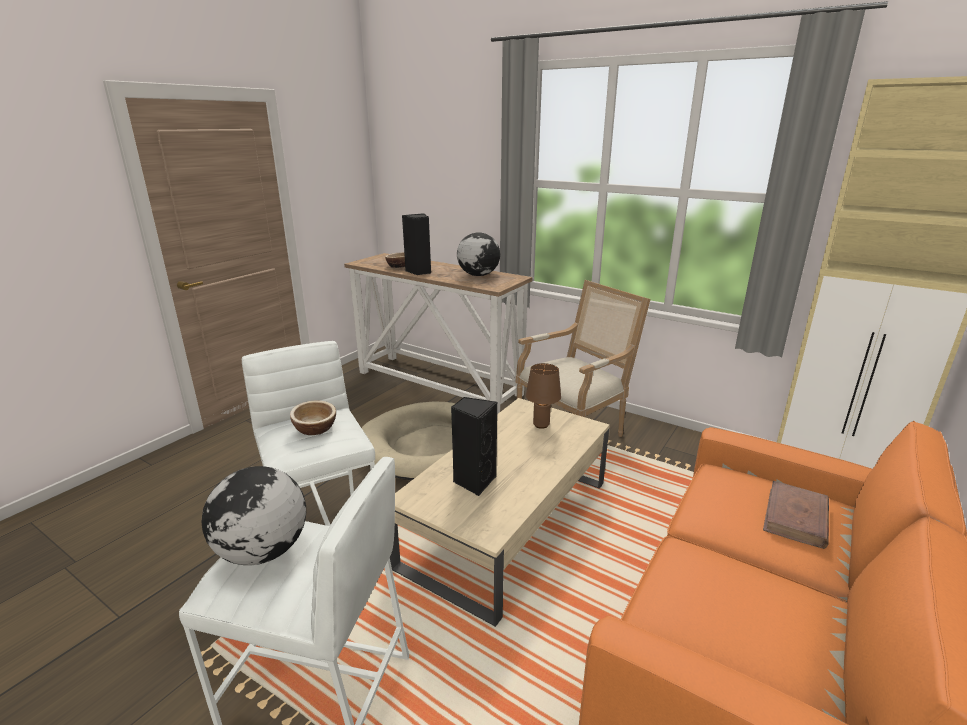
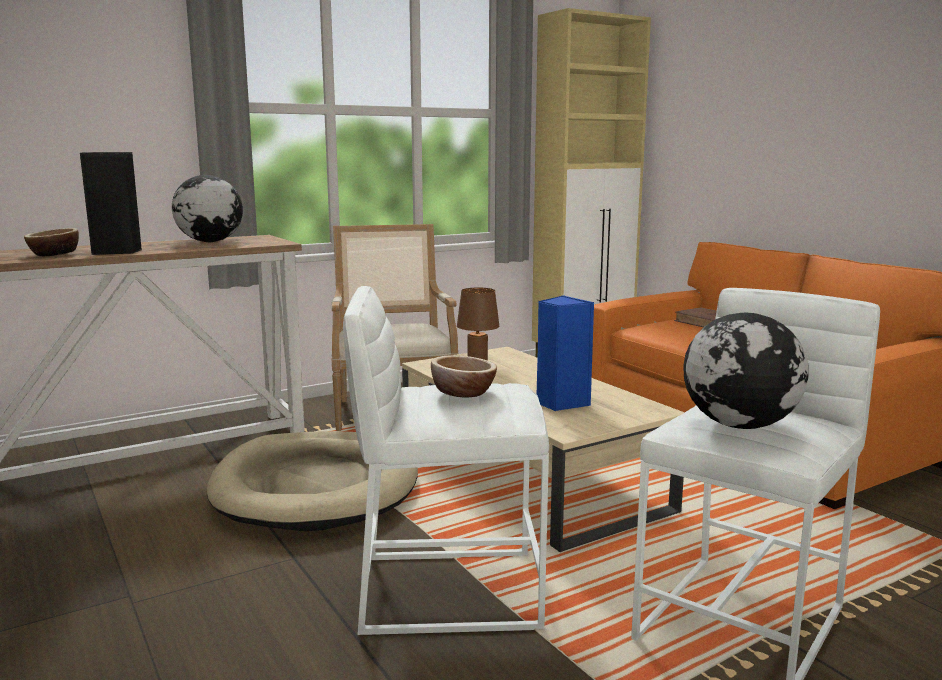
camera: 65 degrees left, 10 degrees down
black speaker [451,396,497,496] -> blue speaker [537,296,594,411]

